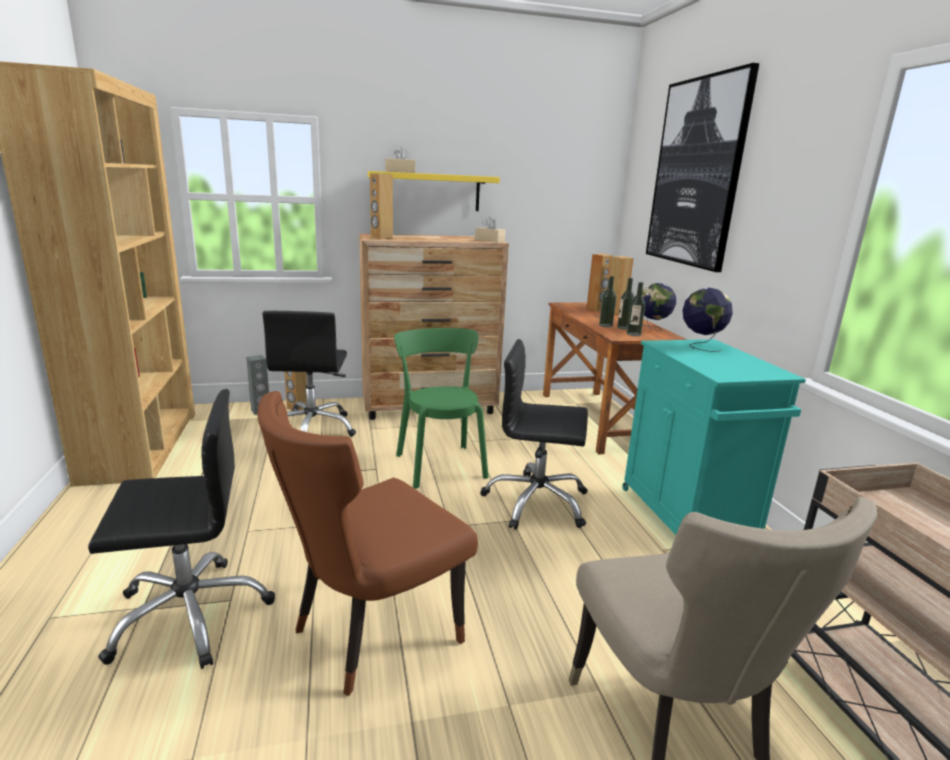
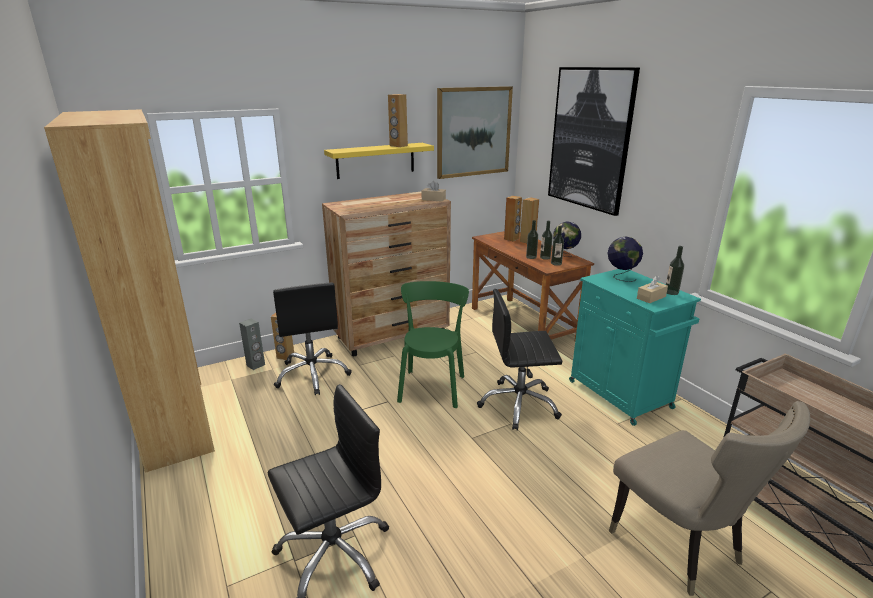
camera: 15 degrees left, 5 degrees up
brown chair [257,391,478,696] -> none
brown speaker [370,173,393,239] -> brown speaker moved to [388,94,408,147]
beige tissue box [385,147,415,173] -> beige tissue box moved to [637,276,668,303]
green chair [394,328,489,489] -> green chair turned 45 degrees clockwise [397,281,469,408]
none -> picture [437,86,513,179]
none -> bottle [666,246,684,295]

